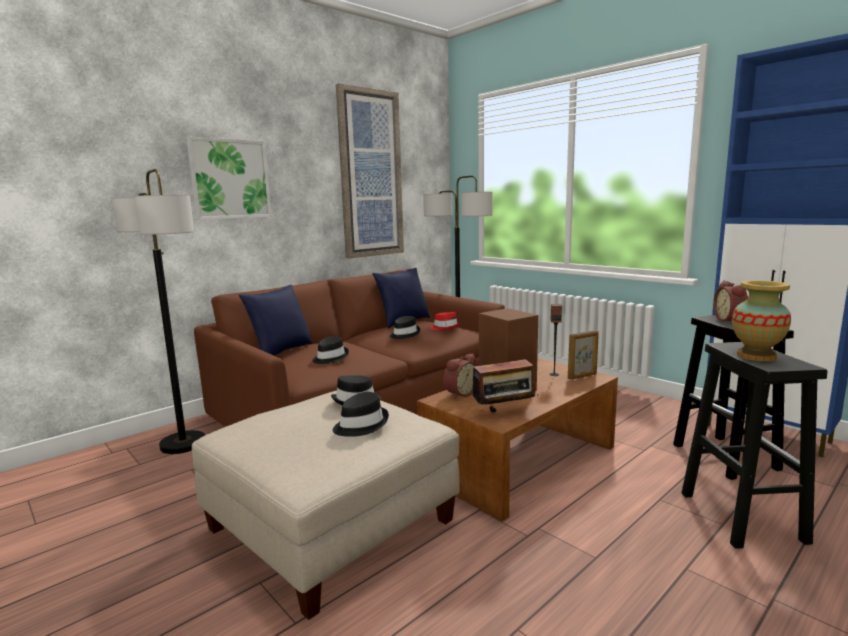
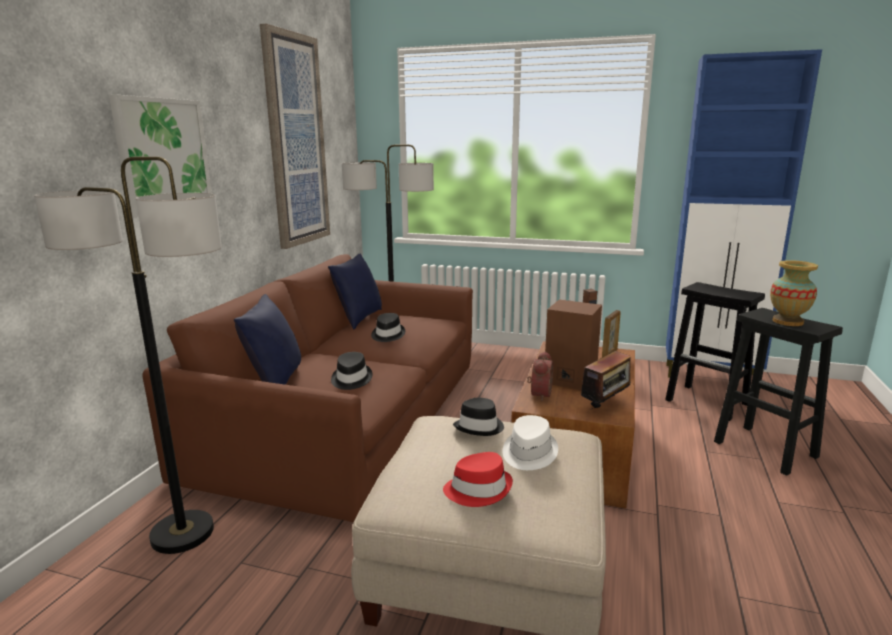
camera: 30 degrees left, 5 degrees up
black hat [333,392,389,437] -> white hat [502,415,558,470]
red hat [430,312,460,330] -> red hat moved to [443,452,513,507]
alarm clock [714,281,748,321] -> none

